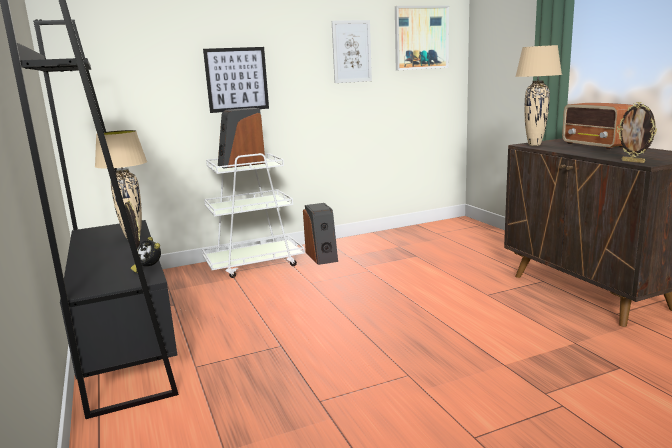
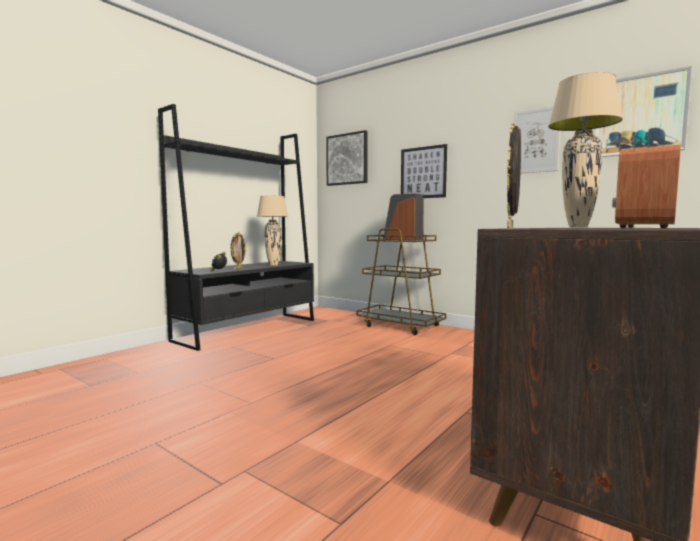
camera: 60 degrees right, 10 degrees down
white cart [202,153,305,278] -> brown cart [357,228,446,335]
speaker [303,203,338,265] -> none
none -> picture [326,130,368,186]

